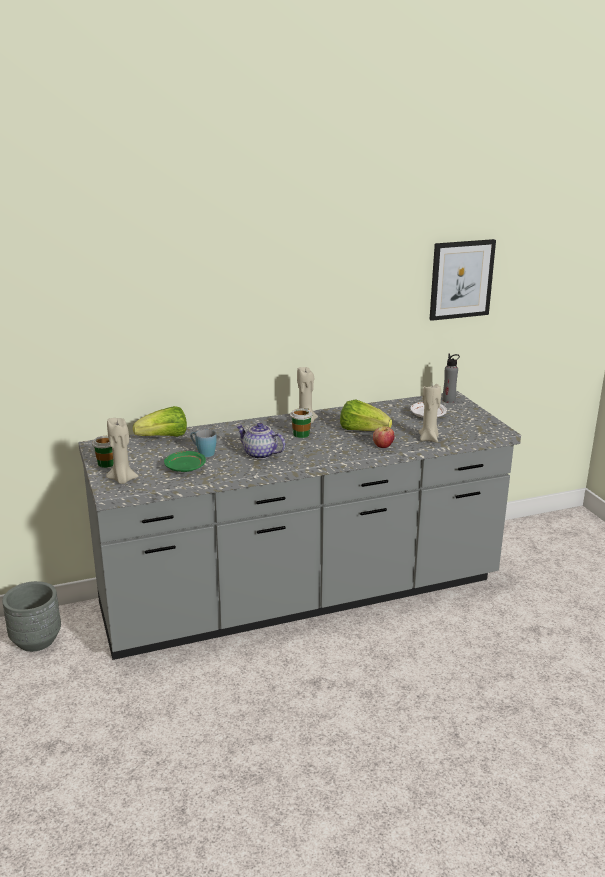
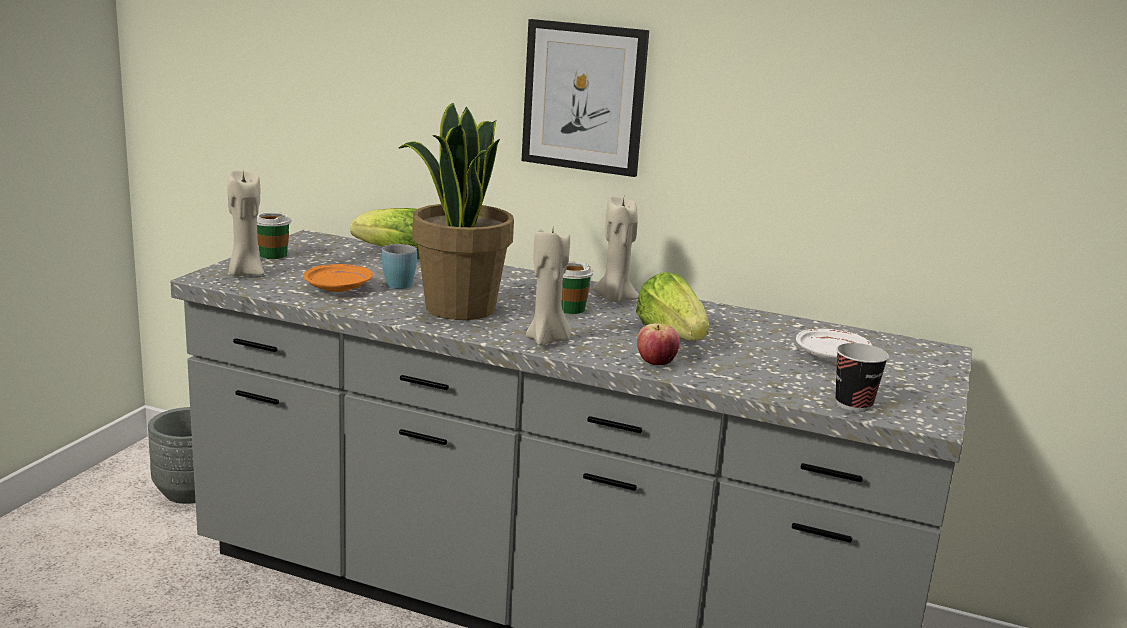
camera: 40 degrees right, 5 degrees down
green plate [164,451,206,472] -> orange plate [303,264,373,292]
teapot [236,423,285,459] -> potted plant [398,103,514,320]
beige candle [419,384,441,442] -> beige candle moved to [526,229,571,346]
picture [429,239,496,321] -> picture moved to [522,19,649,177]
grey bottle [442,354,460,403] -> none
none -> cup [835,343,889,412]

